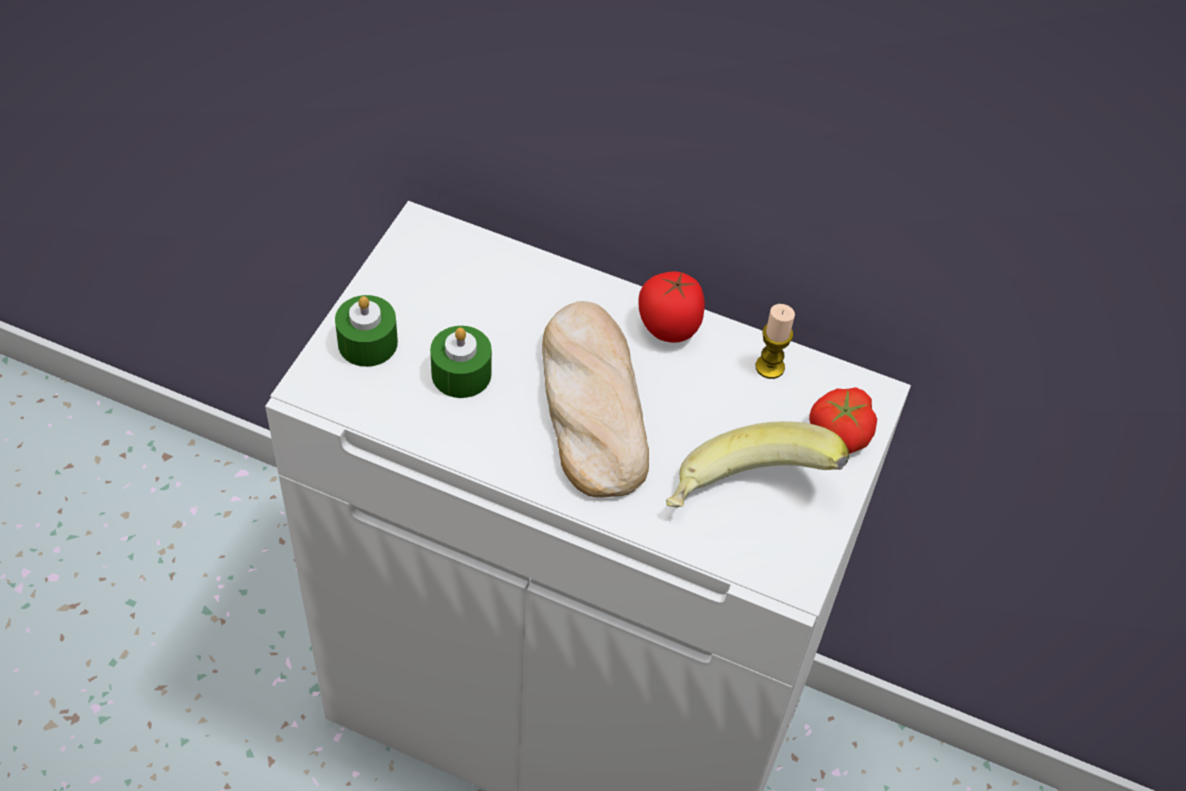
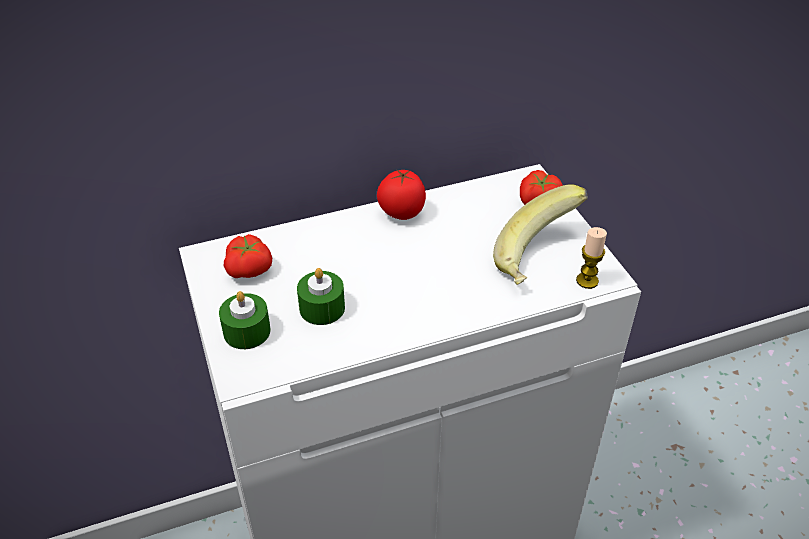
camera: 40 degrees left, 10 degrees down
bread [542,301,649,498] -> none
candle [755,304,795,379] -> candle moved to [576,227,607,289]
none -> tomato [224,234,272,278]

